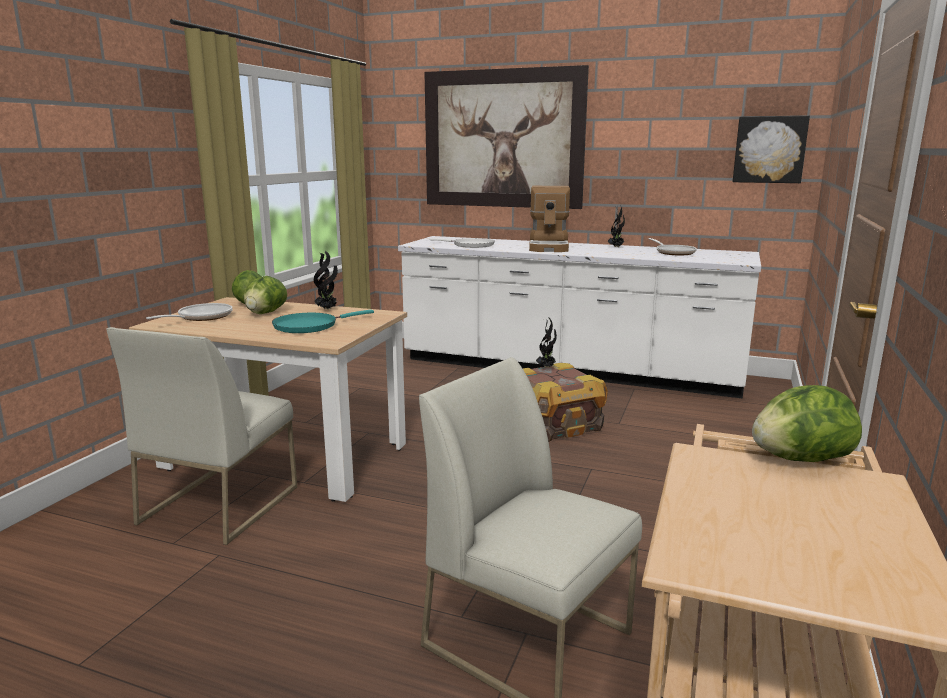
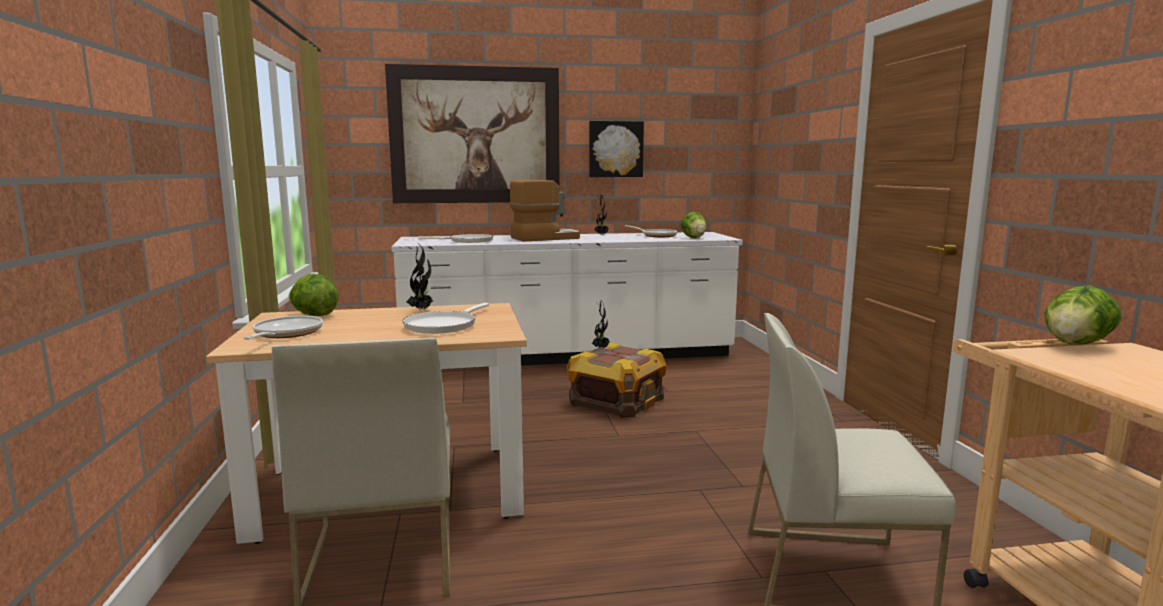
camera: 30 degrees left, 5 degrees down
lettuce [244,276,287,314] -> lettuce moved to [681,212,707,238]
turquoise frying pan [272,310,374,333] -> white frying pan [402,303,489,334]
coffee machine [529,186,570,252] -> coffee machine turned 90 degrees counterclockwise [510,180,580,242]
picture [733,116,810,183] -> picture moved to [589,121,644,177]

